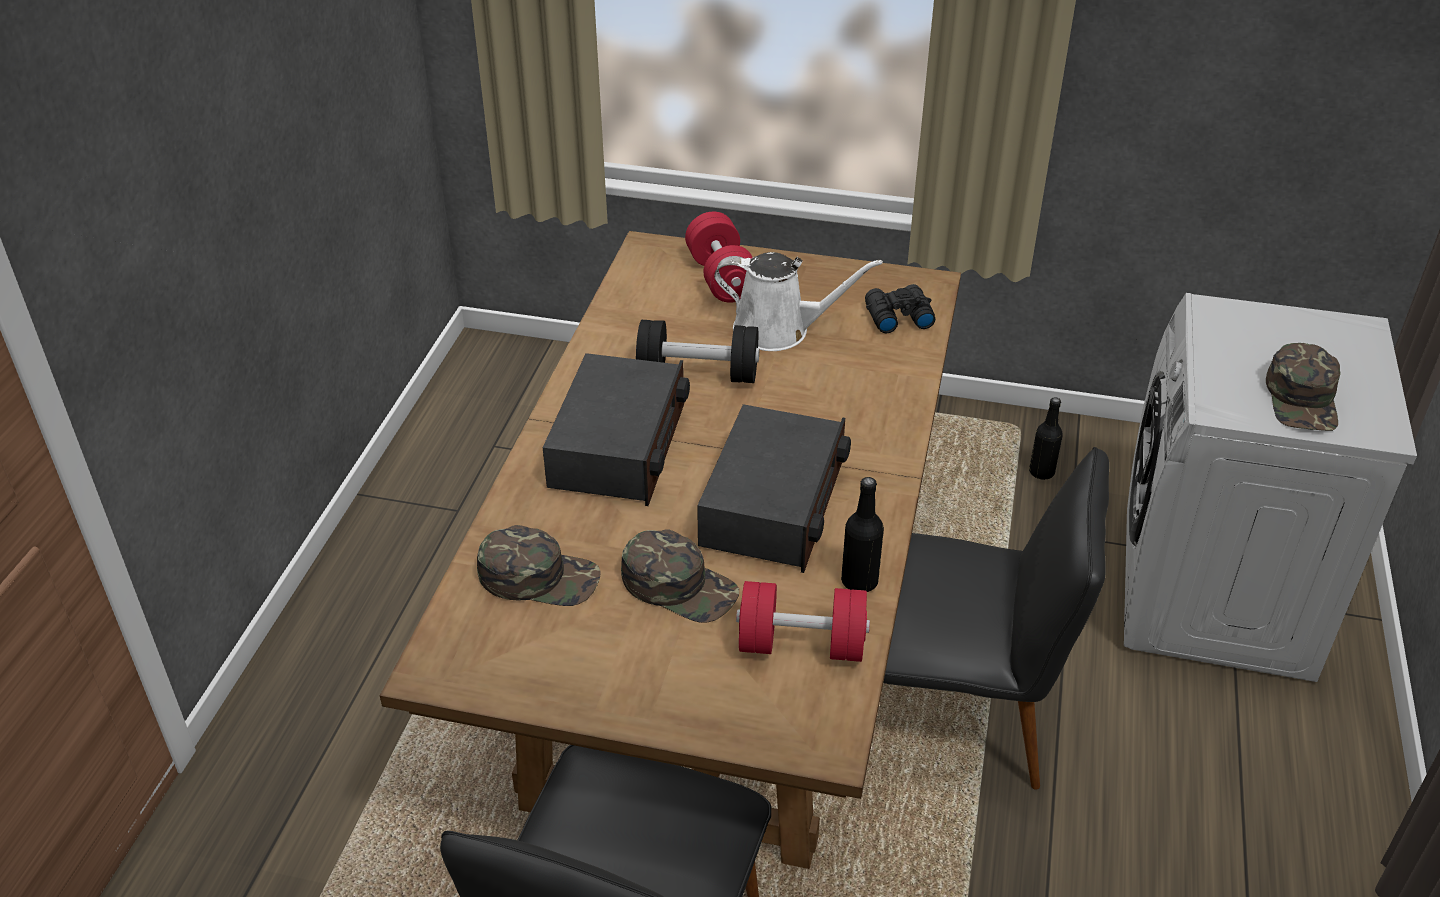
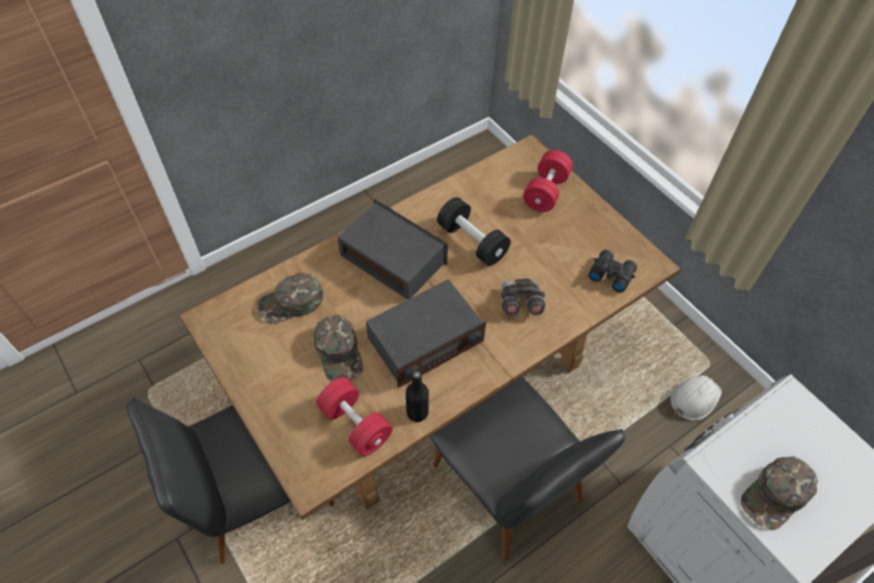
camera: 40 degrees right, 15 degrees up
green cap [477,525,601,606] -> green cap turned 105 degrees clockwise [256,273,323,324]
radio [543,353,690,506] -> radio turned 105 degrees counterclockwise [338,199,448,300]
white watering can [714,252,883,351] -> none
black bottle [1029,397,1063,480] -> white hard hat [671,375,722,420]
none -> grey binoculars [501,278,545,316]

